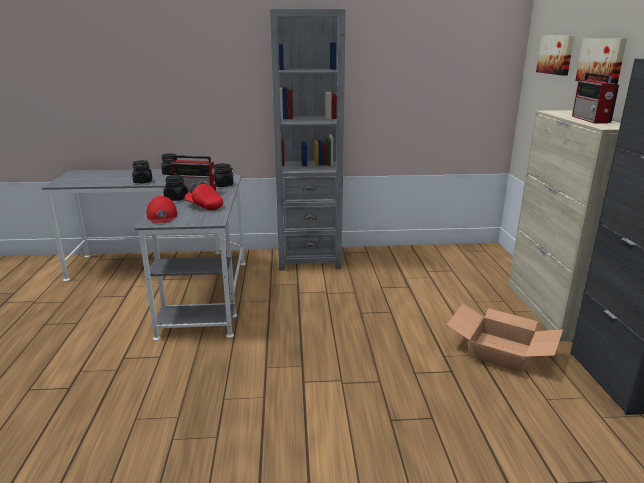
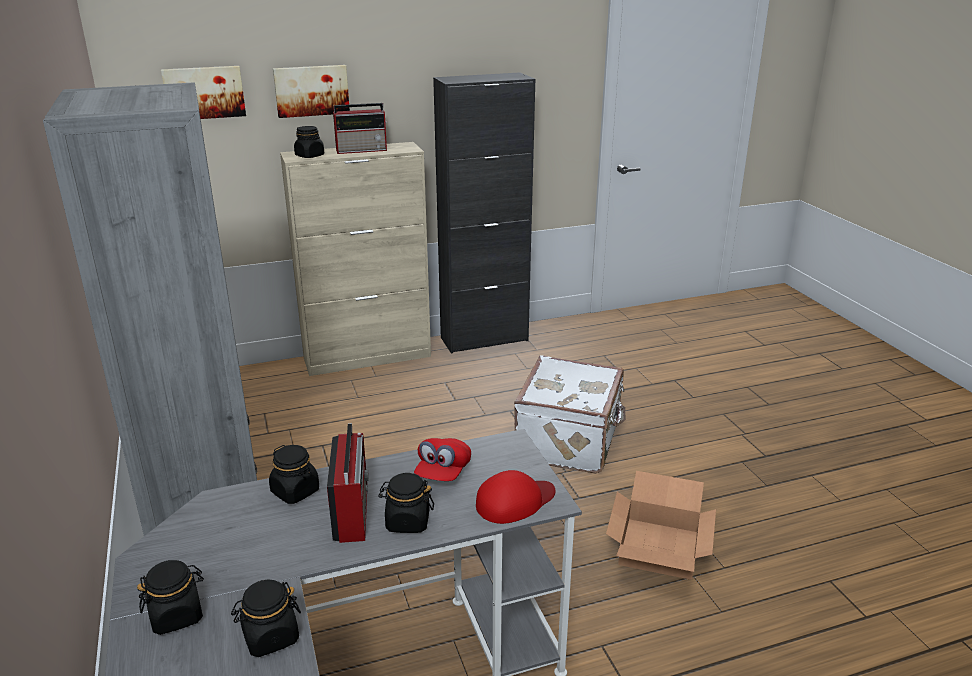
camera: 105 degrees left, 5 degrees up
cardboard box [447,303,563,373] -> cardboard box moved to [606,471,716,580]
none -> black jar [294,126,324,158]
none -> white suitcase [514,355,625,473]

